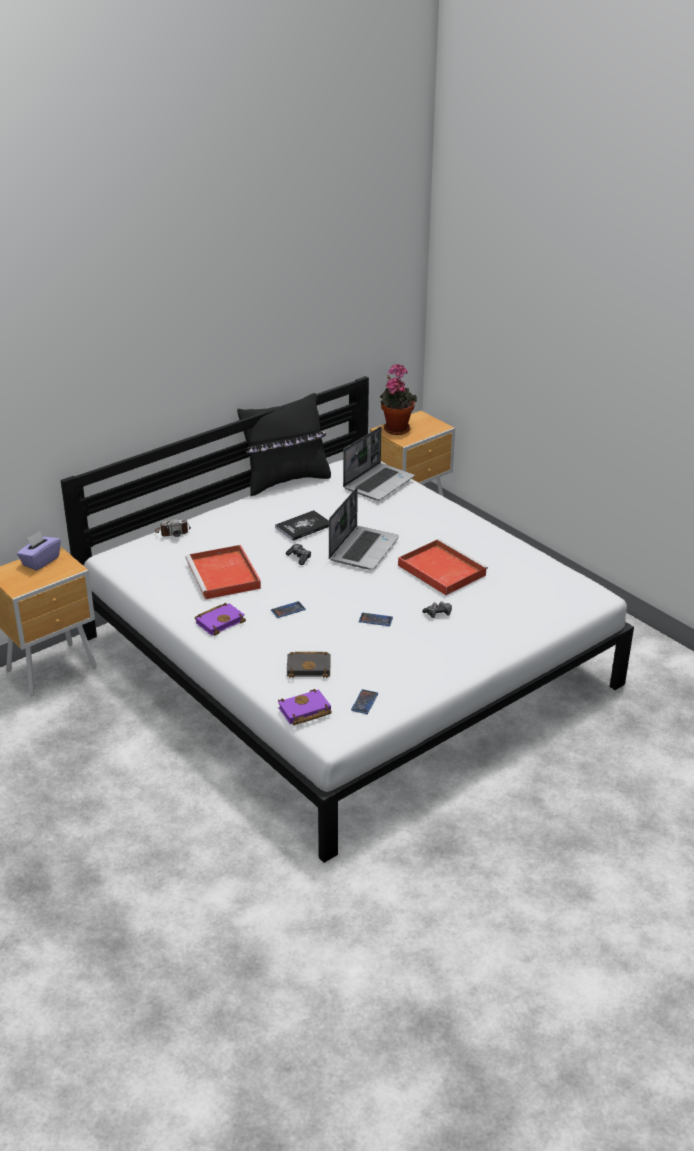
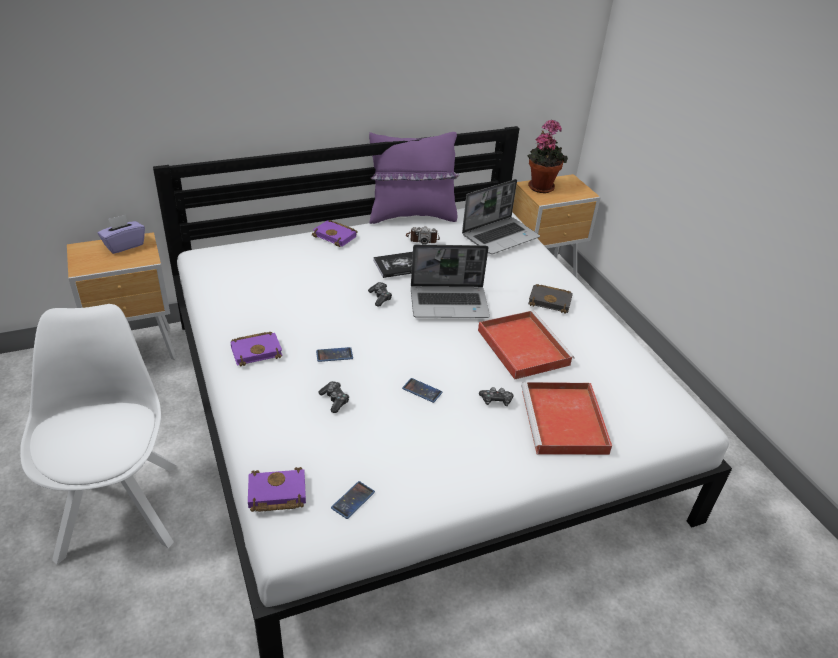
camera: 15 degrees right, 5 degrees up
camera [155,519,191,537] -> camera moved to [406,226,440,245]
red tray [185,545,261,599] -> red tray moved to [521,382,612,455]
black pillow [237,393,331,496] -> purple pillow [369,132,460,224]
black book [287,652,330,678] -> black book moved to [528,284,573,314]
laptop [329,487,399,570] -> laptop turned 45 degrees clockwise [411,244,490,318]
none -> white chair [20,304,177,565]
none -> purple book [312,220,357,247]
none -> game controller [318,381,349,413]

